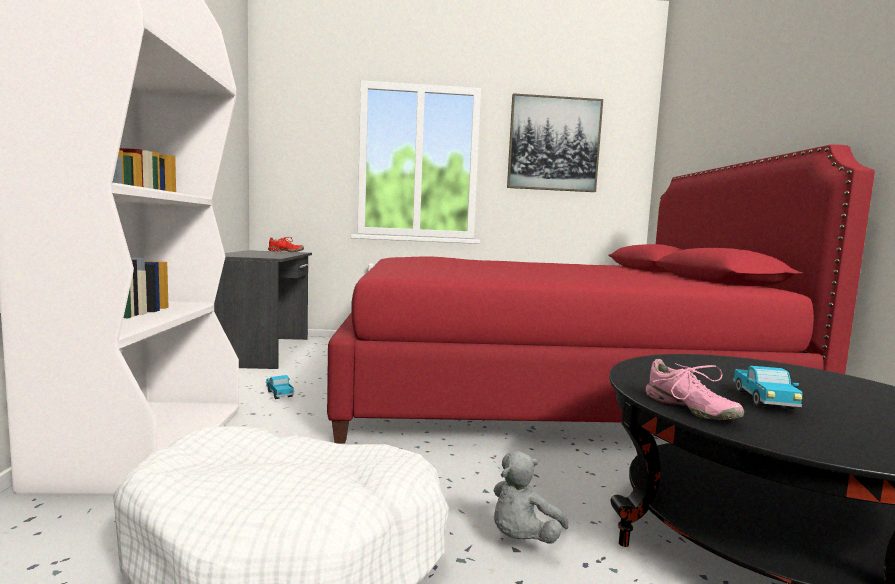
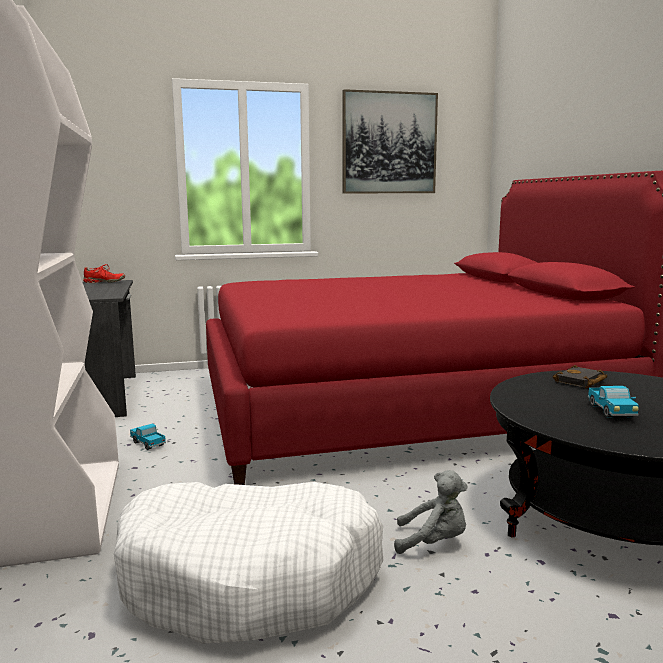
camera: 10 degrees left, 5 degrees up
grey plush toy [493,451,569,544] -> grey plush toy turned 105 degrees counterclockwise [394,470,468,554]
pink shoe [646,359,744,420] -> none
none -> black book [553,365,607,388]

